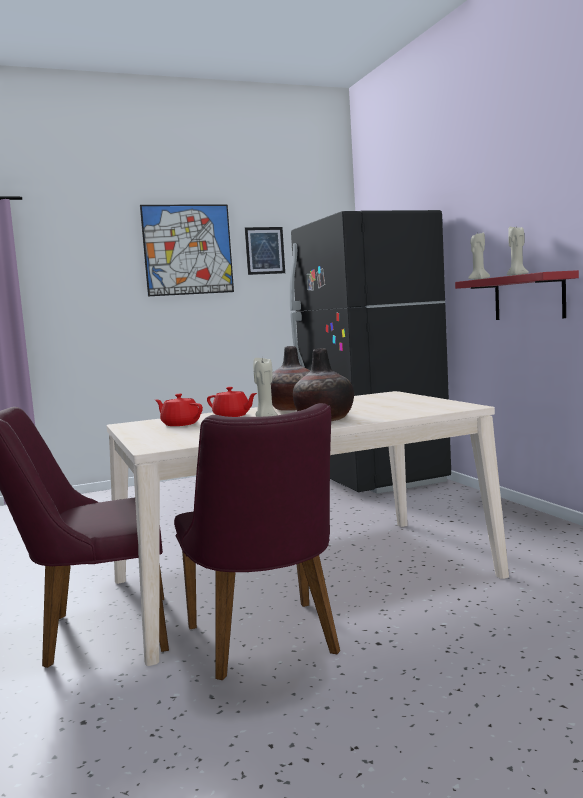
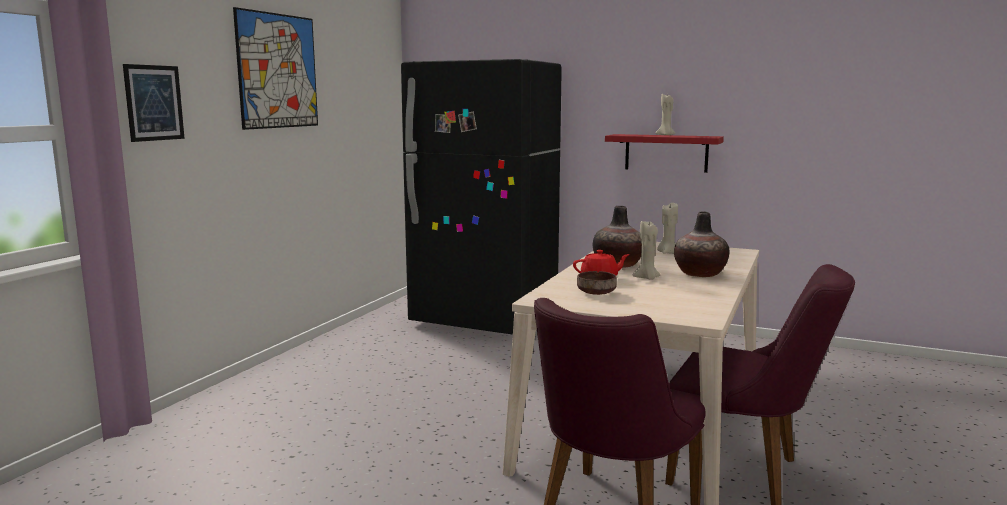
camera: 45 degrees left, 5 degrees up
red teapot [155,394,203,426] -> brown bowl [577,271,617,295]
picture [245,227,285,275] -> picture moved to [123,64,185,142]
beige candle [468,232,490,280] -> beige candle moved to [657,202,678,254]

